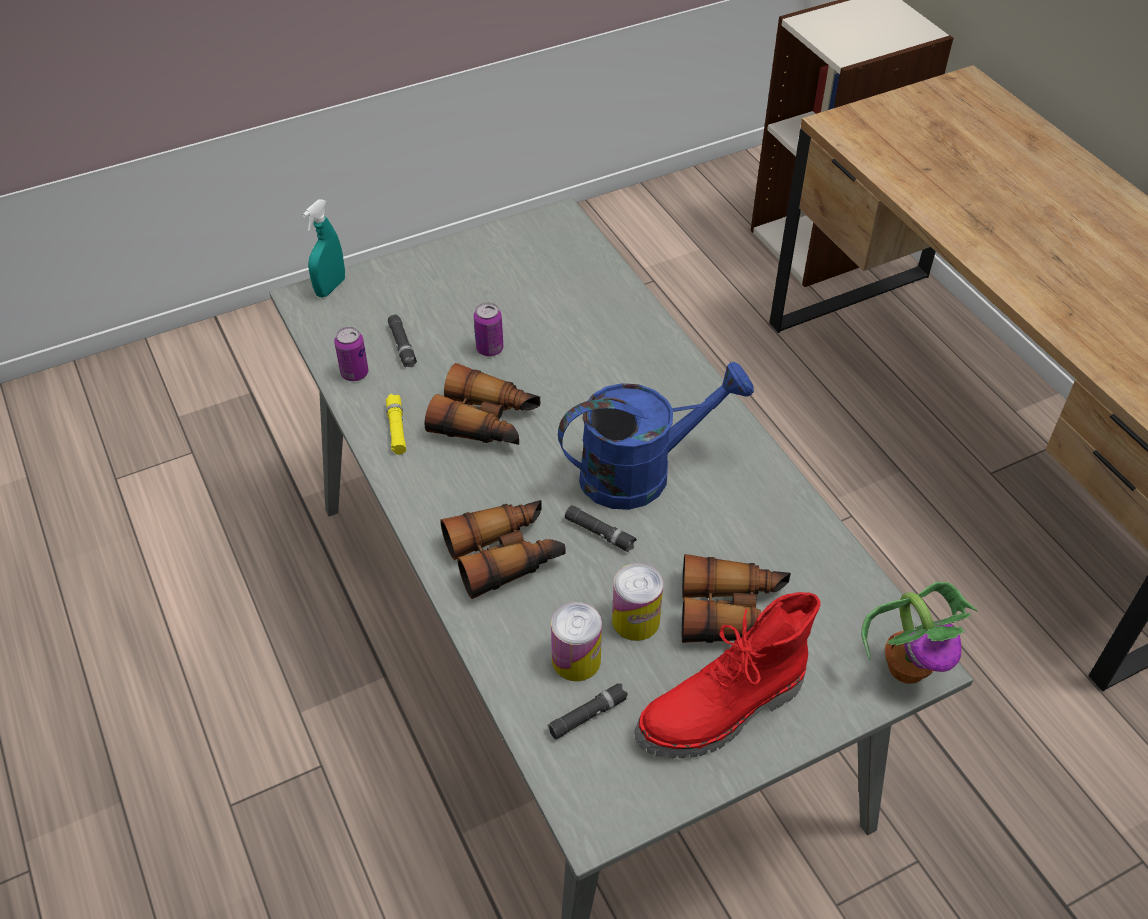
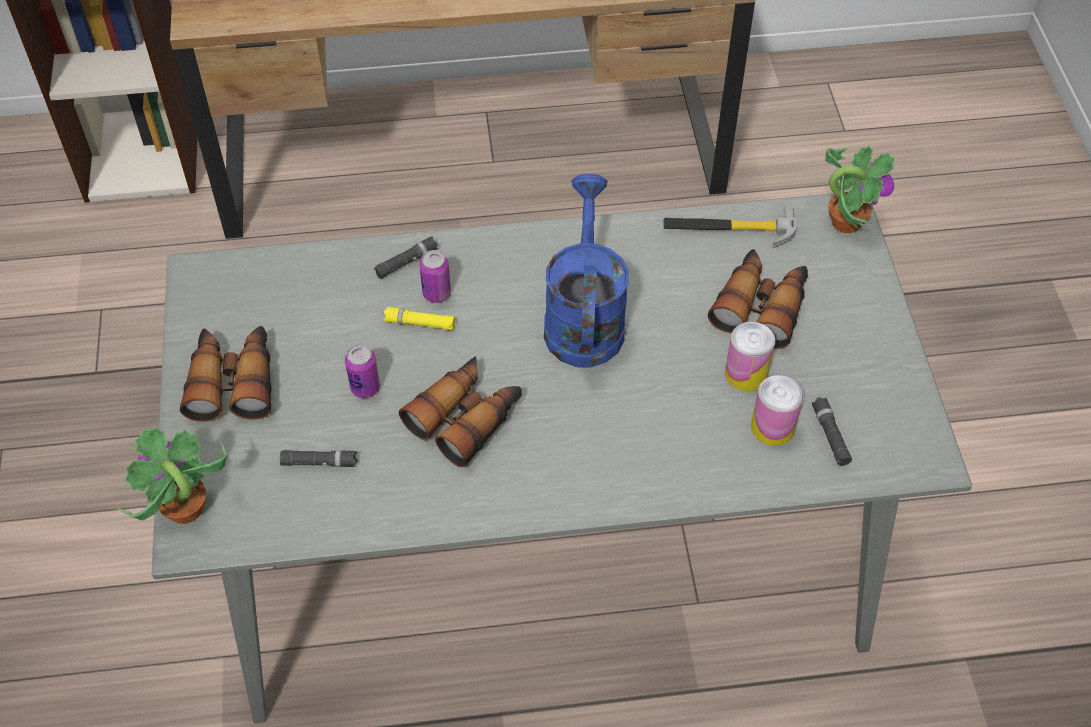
camera: 70 degrees left, 5 degrees up
turquoise spray bottle [302,199,345,297] -> potted plant [116,426,228,524]
can [334,327,369,381] -> can moved to [419,250,451,303]
yellow flashlight [386,394,406,455] -> yellow flashlight moved to [384,307,455,330]
binoculars [440,500,566,599] -> binoculars moved to [180,326,272,422]
black flashlight [565,505,637,553] -> black flashlight moved to [374,236,438,279]
red boot [634,592,820,758] -> none
none -> hammer [664,205,797,249]

